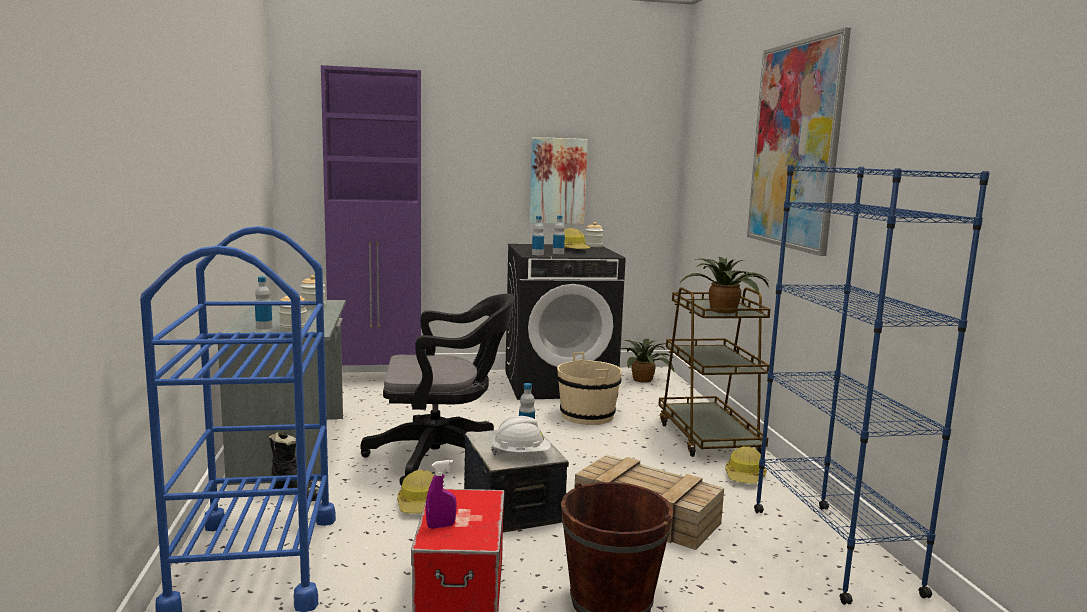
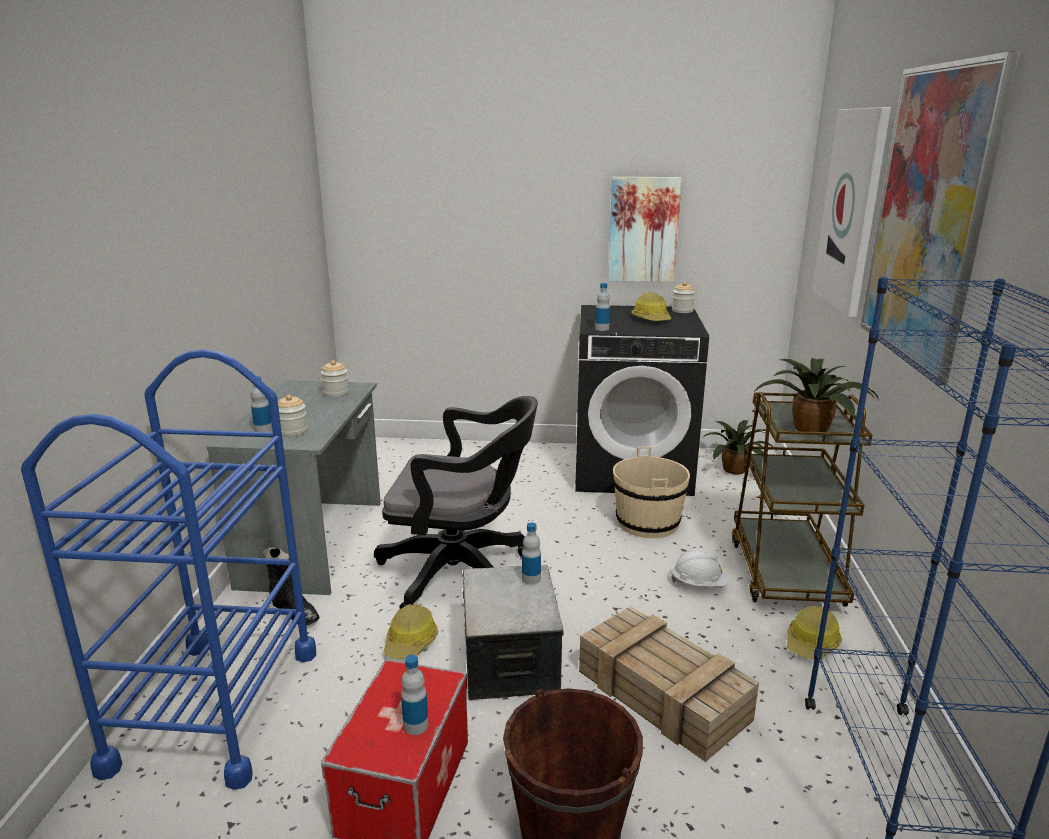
camera: 15 degrees right, 10 degrees up
purple cabinet [321,65,421,365] -> none
purple spray bottle [426,460,457,529] -> none
white hard hat [491,416,551,455] -> white hard hat moved to [671,549,729,586]
bottle [553,215,565,254] -> bottle moved to [401,655,428,735]
none -> picture [813,107,891,317]

